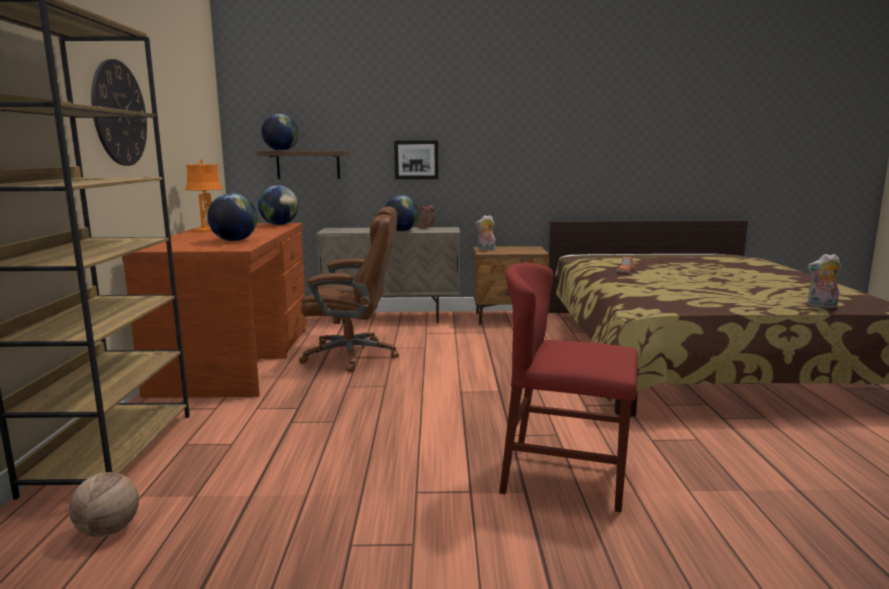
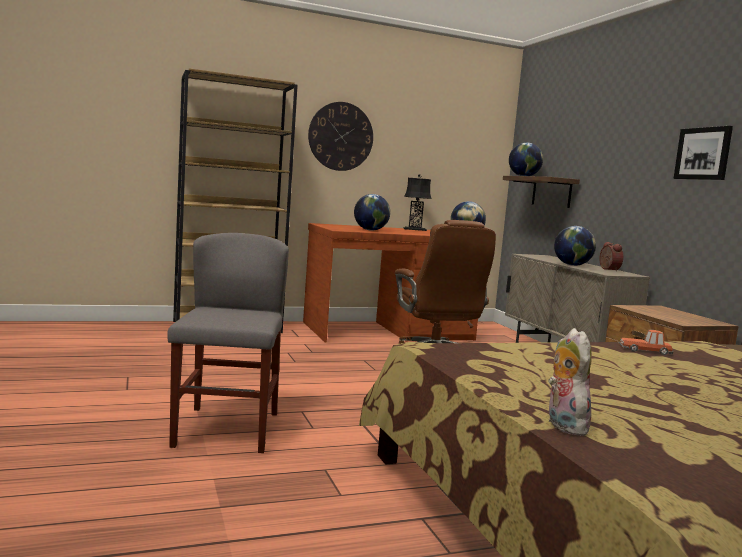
camera: 70 degrees right, 5 degrees down
basketball [69,472,139,537] -> none
orange table lamp [185,159,223,232] -> black table lamp [403,175,432,231]
picture [394,140,438,179] -> picture moved to [673,126,733,180]
plush toy [475,215,496,251] -> none
red chair [499,263,638,512] -> grey chair [167,233,289,453]

